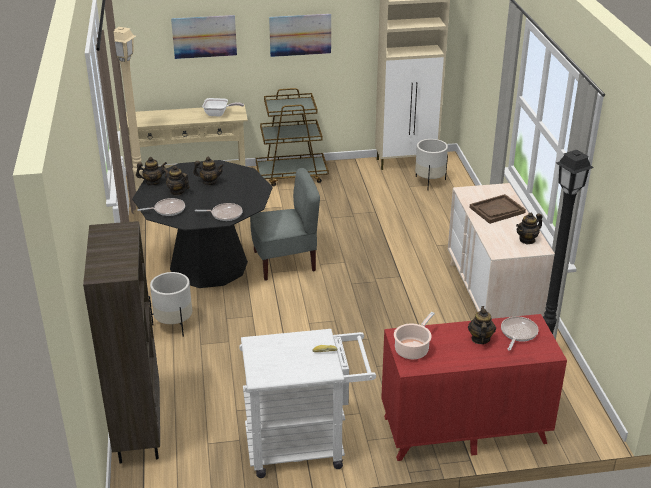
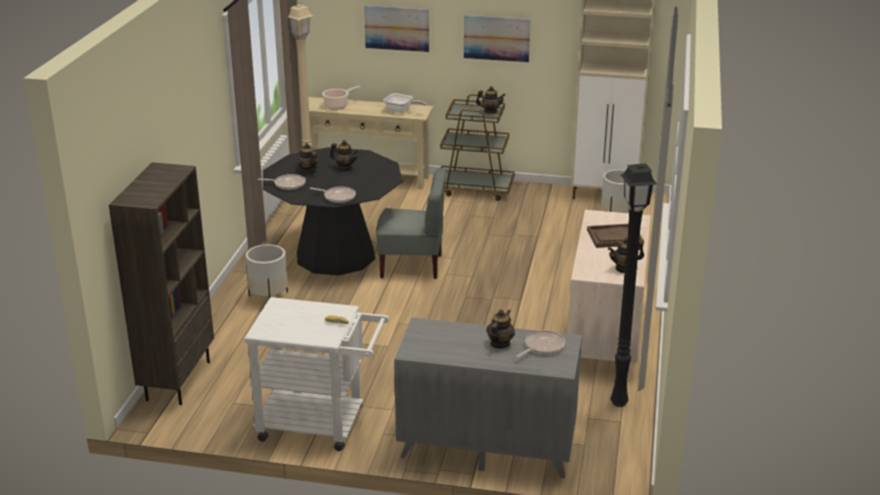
camera: 20 degrees right, 5 degrees down
teapot [136,157,167,185] -> teapot moved to [476,86,505,114]
red dresser [381,314,567,461] -> grey dresser [394,318,582,478]
cooking pot [394,312,435,359] -> cooking pot moved to [322,86,361,110]

